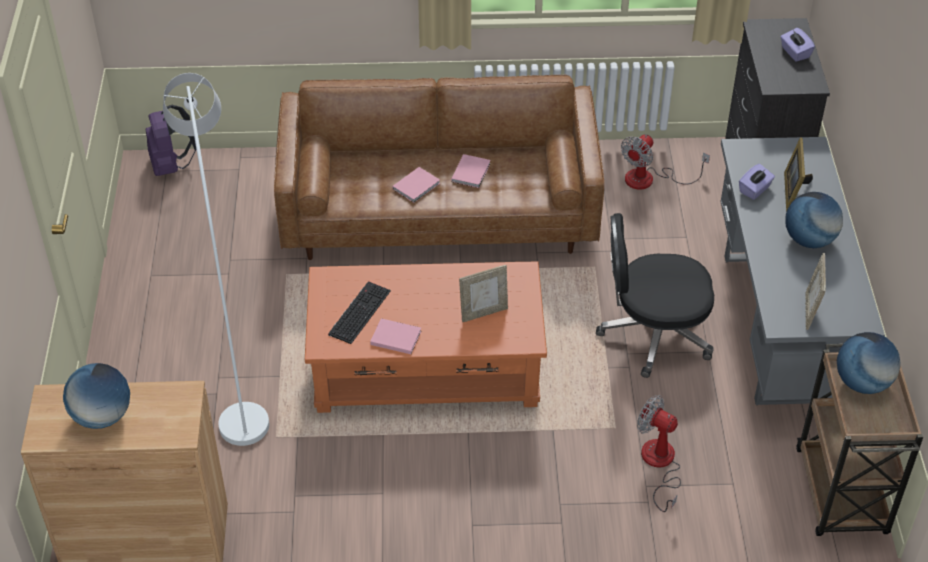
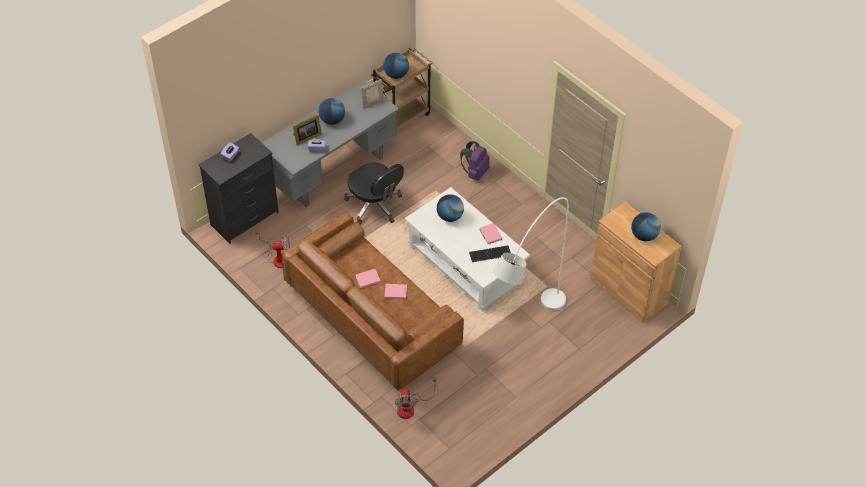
camera: 130 degrees left, 5 degrees up
purple backpack [145,105,196,176] -> purple backpack moved to [460,141,490,181]
orange coffee table [305,261,547,413] -> white coffee table [405,187,530,311]
picture frame [459,265,508,322] -> globe [437,194,464,222]
fan [637,395,681,512] -> fan moved to [395,378,437,419]

